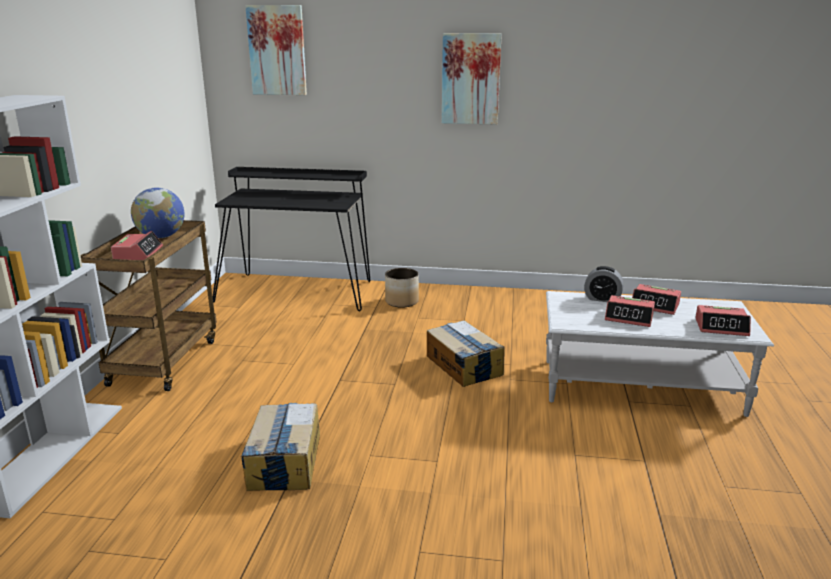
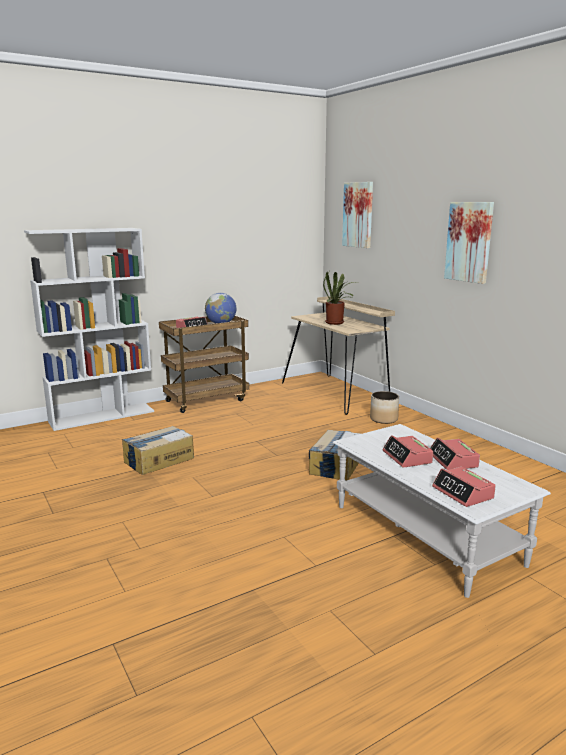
camera: 50 degrees right, 5 degrees down
black desk [213,167,370,311] -> beige desk [282,296,395,415]
alarm clock [584,266,624,302] -> none
none -> potted plant [323,272,355,325]

